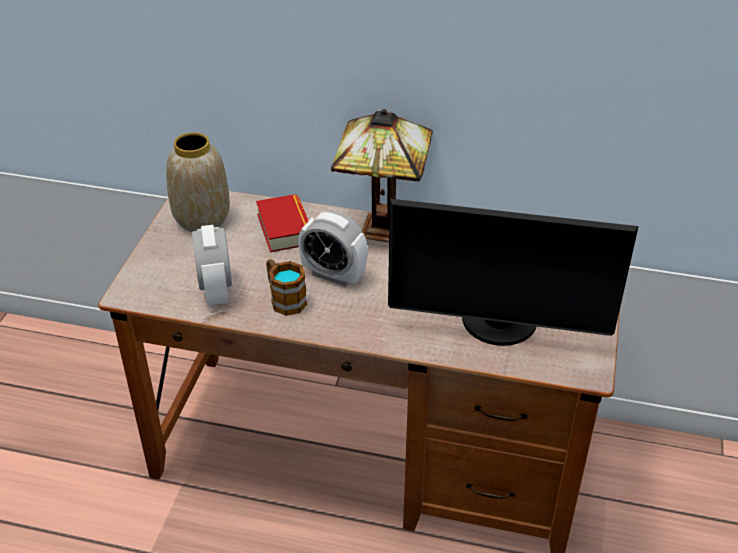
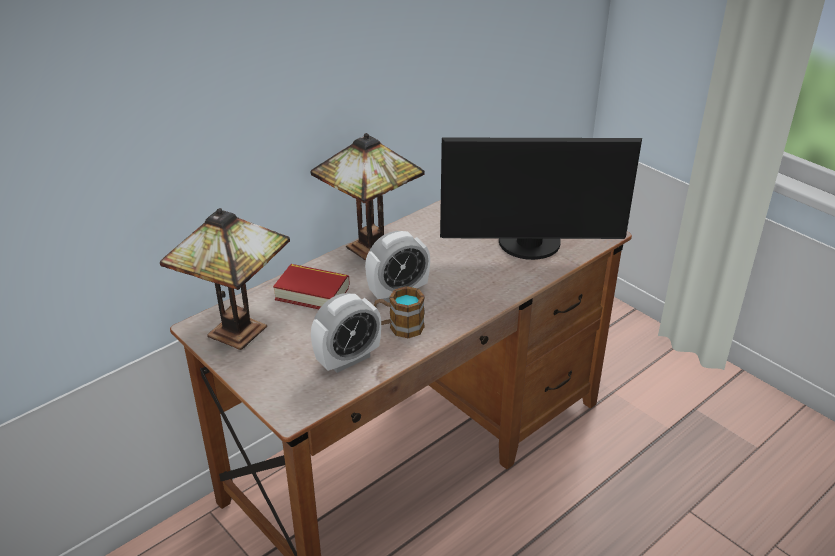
camera: 55 degrees left, 5 degrees down
vase [166,132,230,232] -> table lamp [160,208,290,350]
alarm clock [192,225,232,305] -> alarm clock turned 60 degrees counterclockwise [311,293,381,373]
monitor [388,199,639,346] -> monitor turned 45 degrees clockwise [440,137,642,260]

